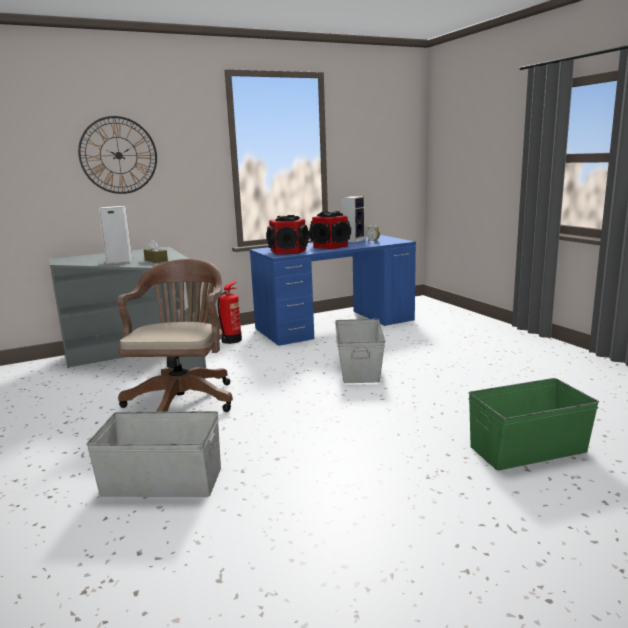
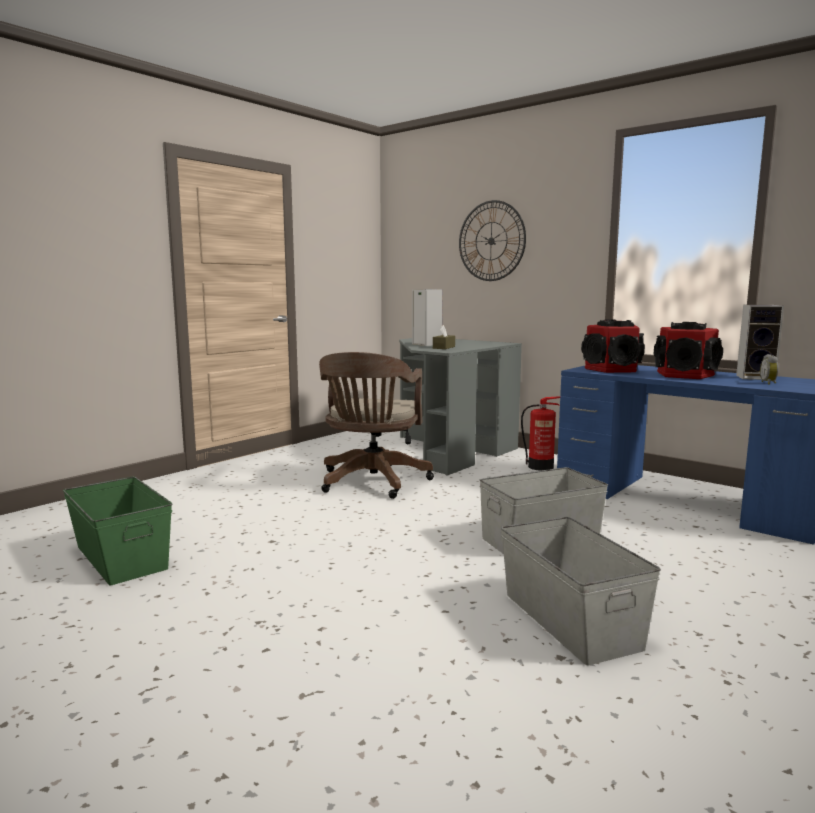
camera: 65 degrees right, 5 degrees down
grey storage box [86,411,221,497] -> grey storage box moved to [501,517,661,665]
brown office chair [118,259,233,412] -> brown office chair turned 120 degrees clockwise [319,352,434,499]
green storage box [468,378,599,470] -> green storage box moved to [63,477,172,585]

